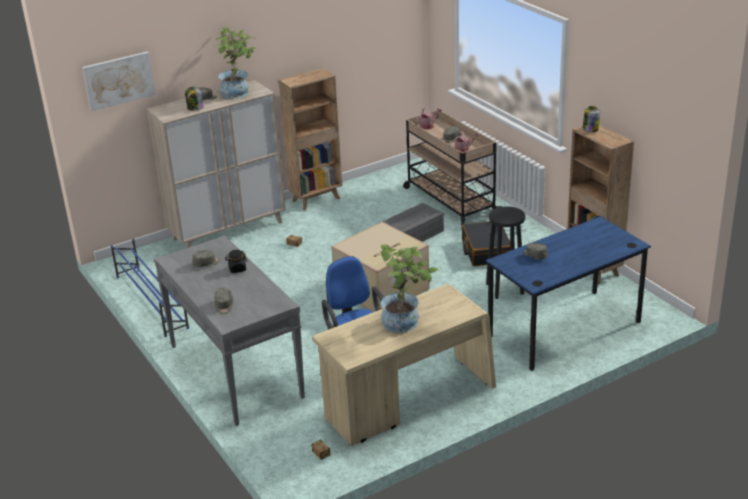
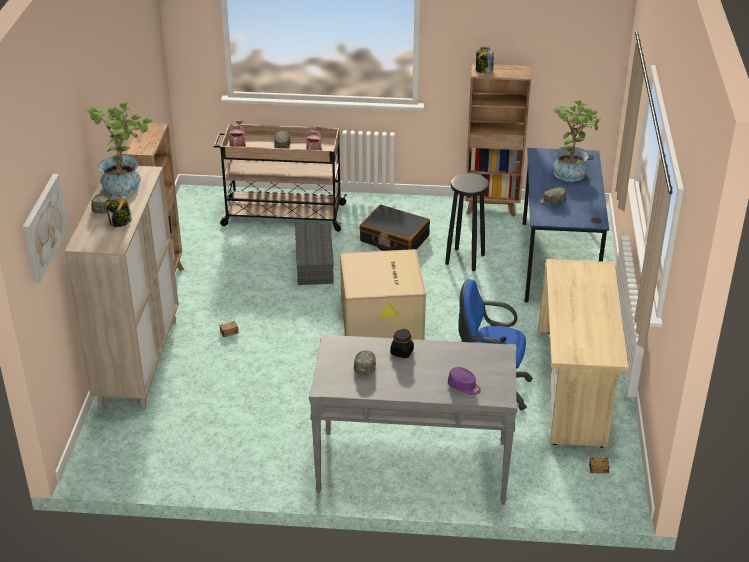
camera: 55 degrees left, 5 degrees up
blue shoe rack [111,238,189,337] -> none
grey cap [214,288,233,314] -> purple cap [448,367,481,395]
potted plant [381,244,438,333] -> potted plant moved to [552,99,601,182]

